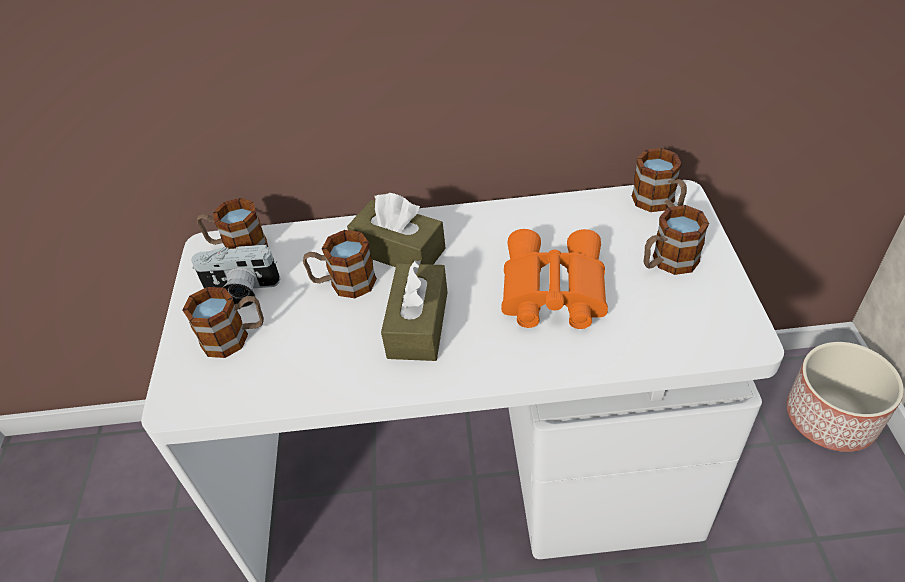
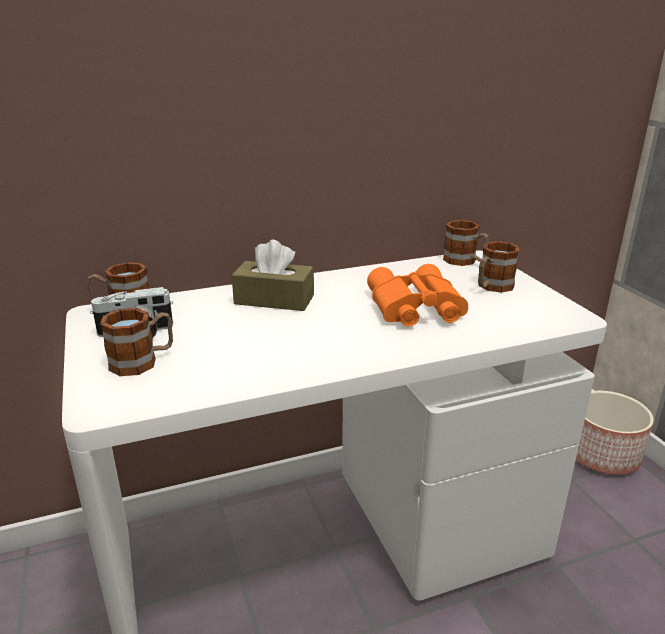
camera: 20 degrees left, 20 degrees down
mug [303,230,377,298] -> none
brown tissue box [381,260,448,361] -> none

